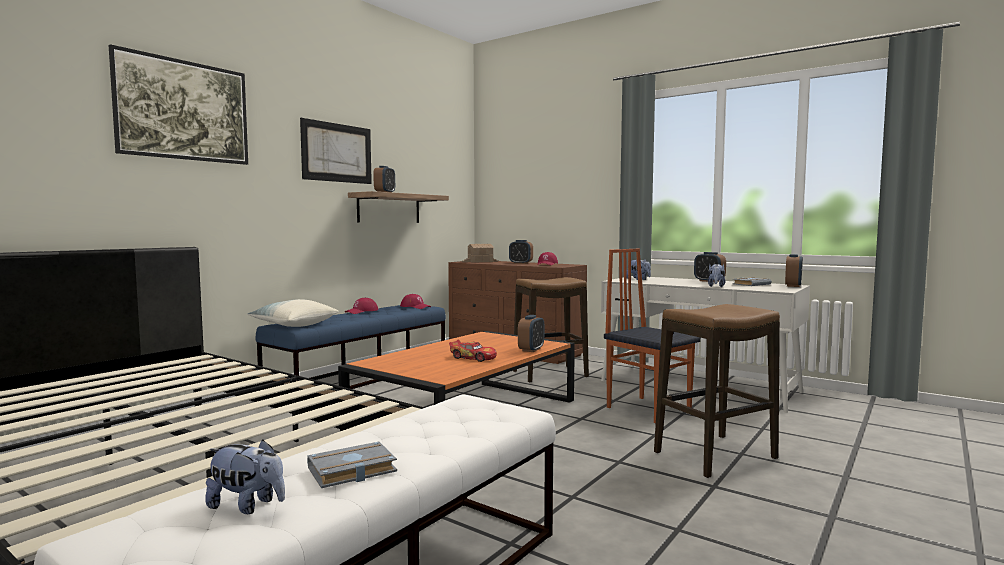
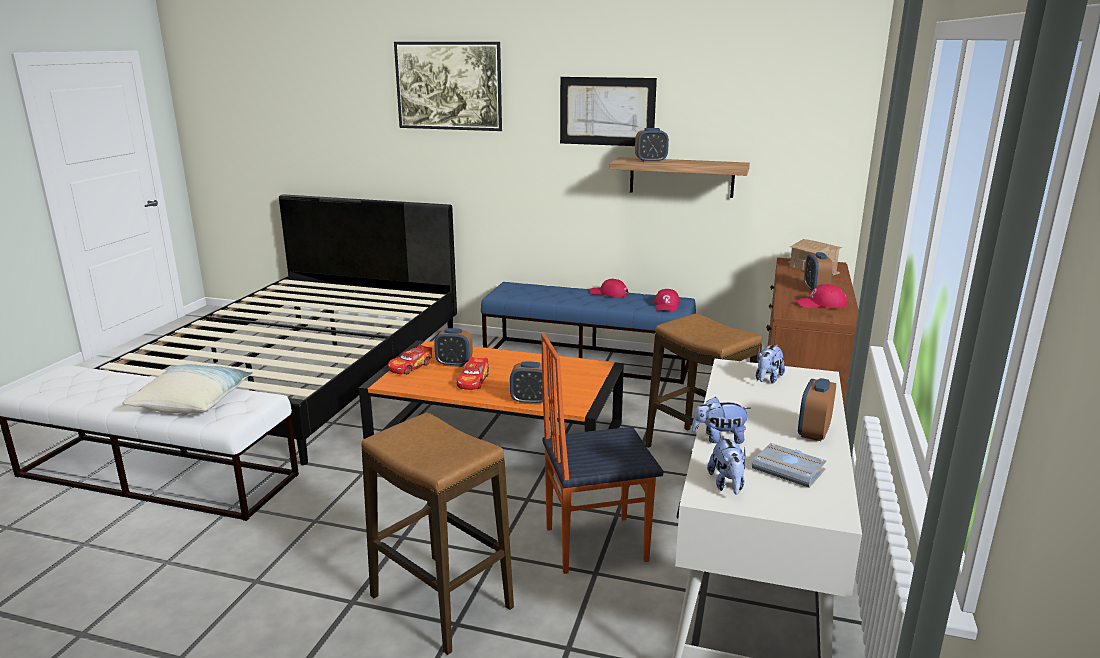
camera: 70 degrees right, 15 degrees up
plush toy [205,440,285,514] -> plush toy moved to [707,435,746,494]
pillow [247,299,339,327] -> pillow moved to [123,364,253,414]
grey book [307,442,397,488] -> none
chair [604,248,701,423] -> chair turned 135 degrees counterclockwise [541,333,663,574]
alarm clock [785,254,803,287] -> alarm clock moved to [434,328,473,367]
none -> toy car [388,344,432,374]

